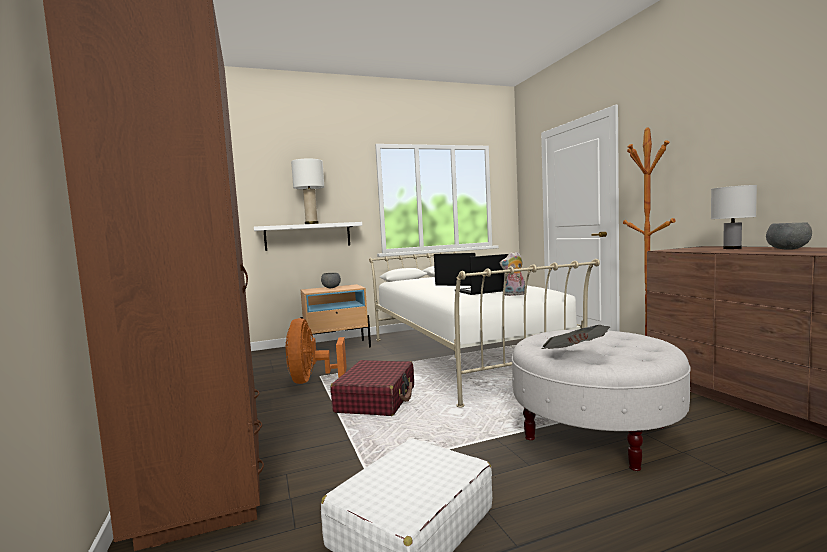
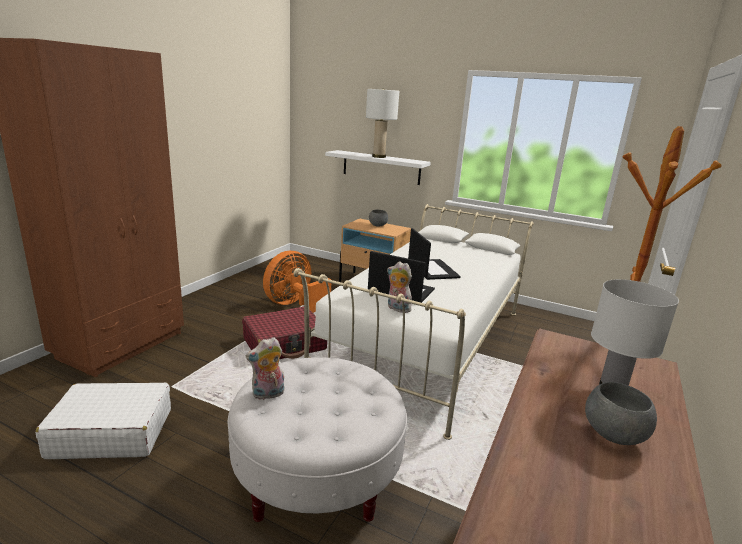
camera: 45 degrees right, 15 degrees up
newspaper [541,325,610,349] -> plush toy [245,337,284,400]

